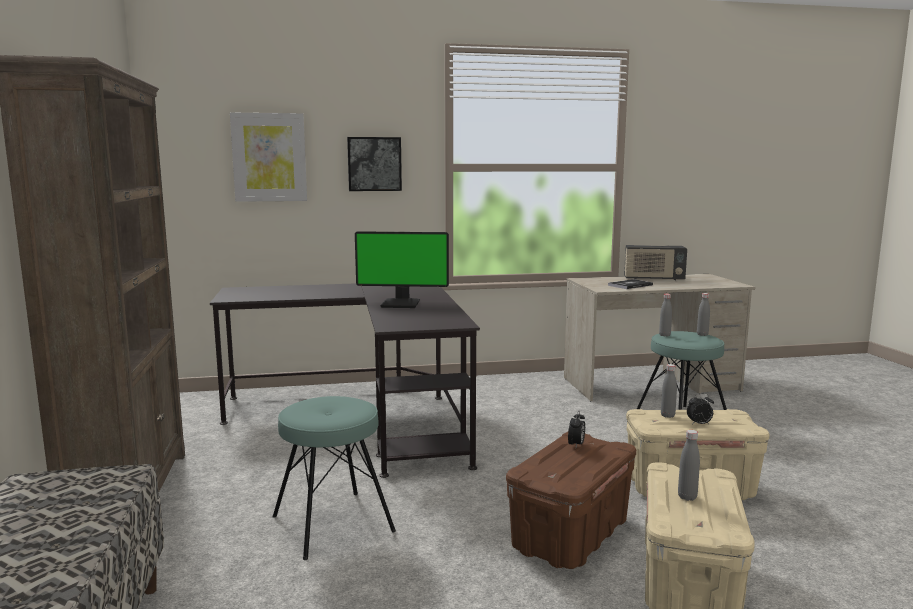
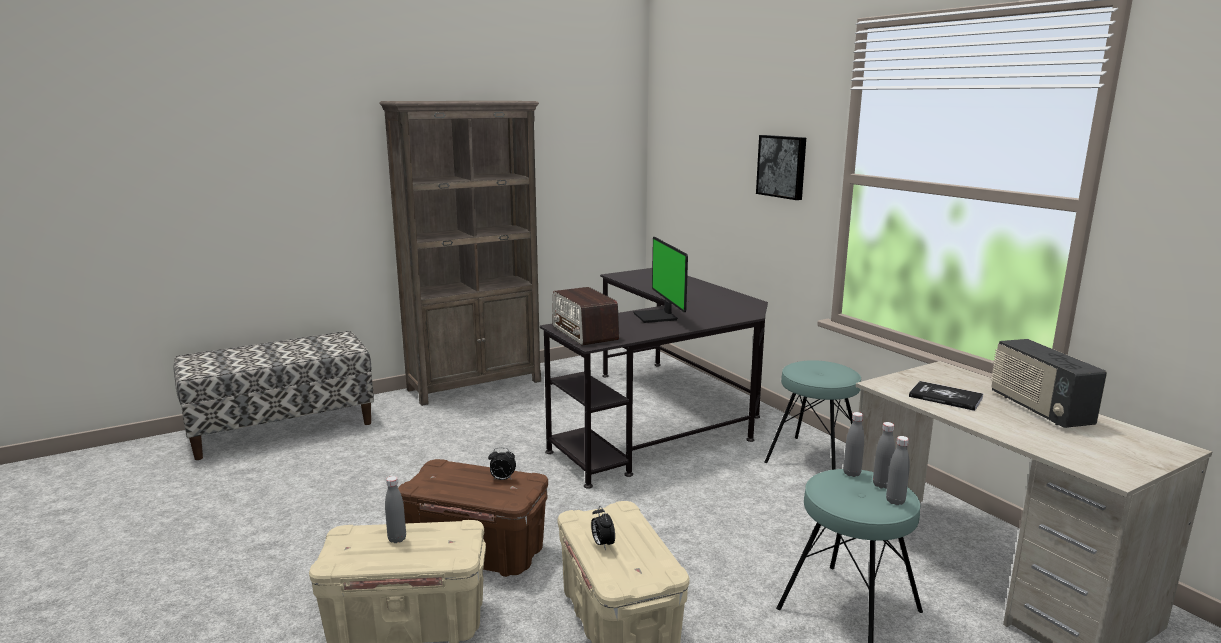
camera: 70 degrees right, 5 degrees up
picture [230,112,307,202] -> none
turquoise stool [272,396,396,560] -> turquoise stool moved to [764,360,861,470]
grey bottle [661,364,677,418] -> grey bottle moved to [873,422,895,489]
none -> radio [552,287,619,345]

